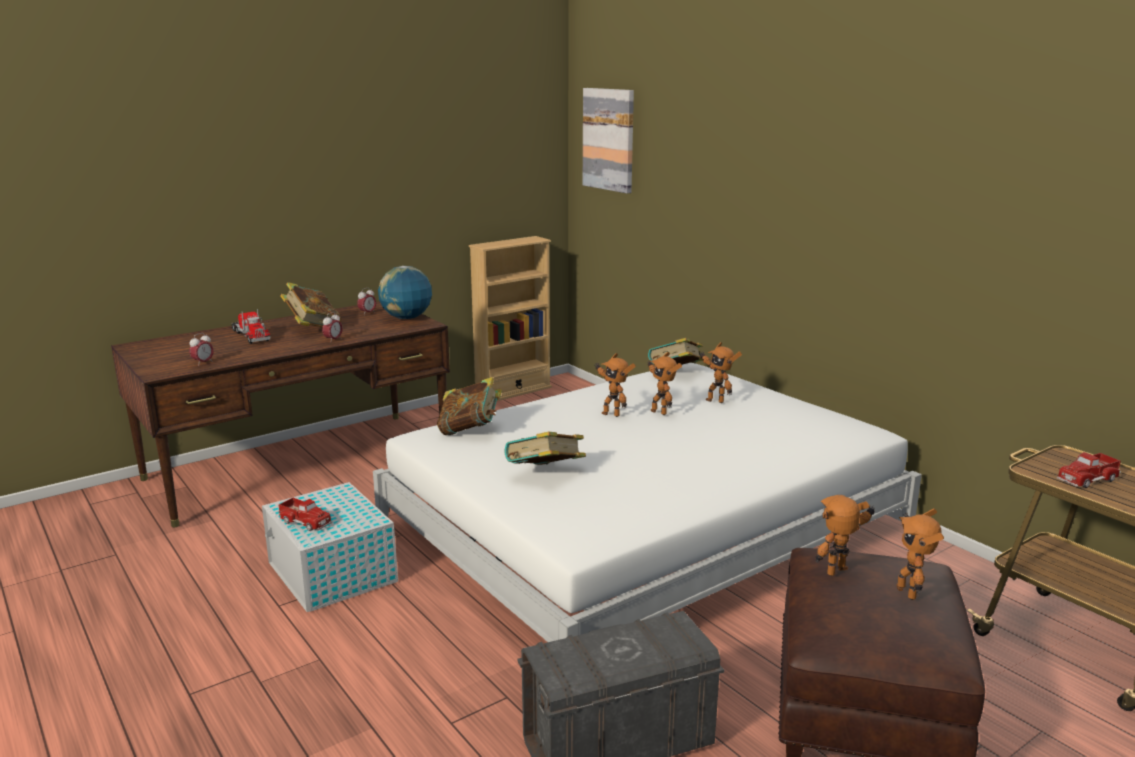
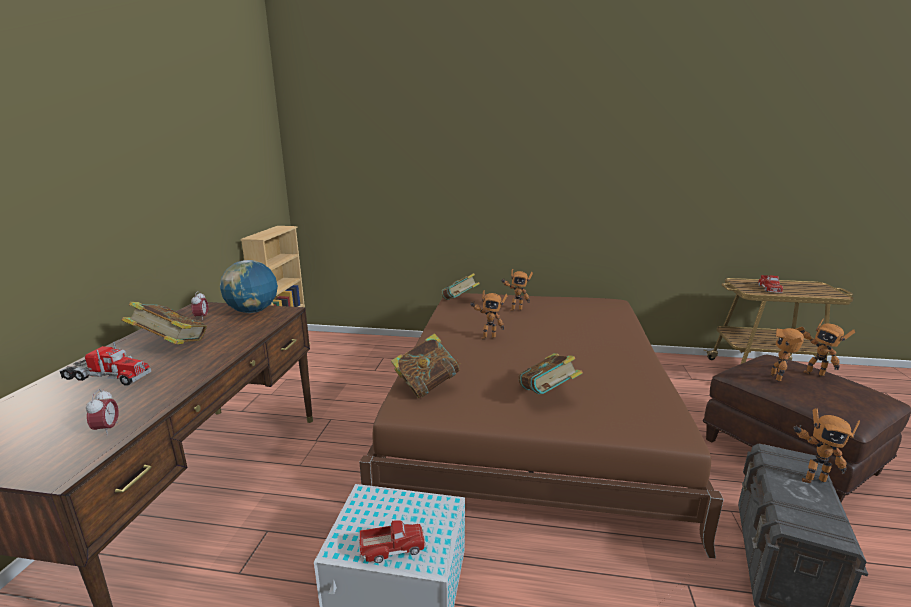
camera: 45 degrees left, 0 degrees up
alarm clock [322,312,343,341] -> none
white bed [373,363,922,642] -> brown bed [360,293,724,559]
picture [583,88,634,193] -> none
toy robot [647,352,682,415] -> toy robot moved to [793,408,860,483]

